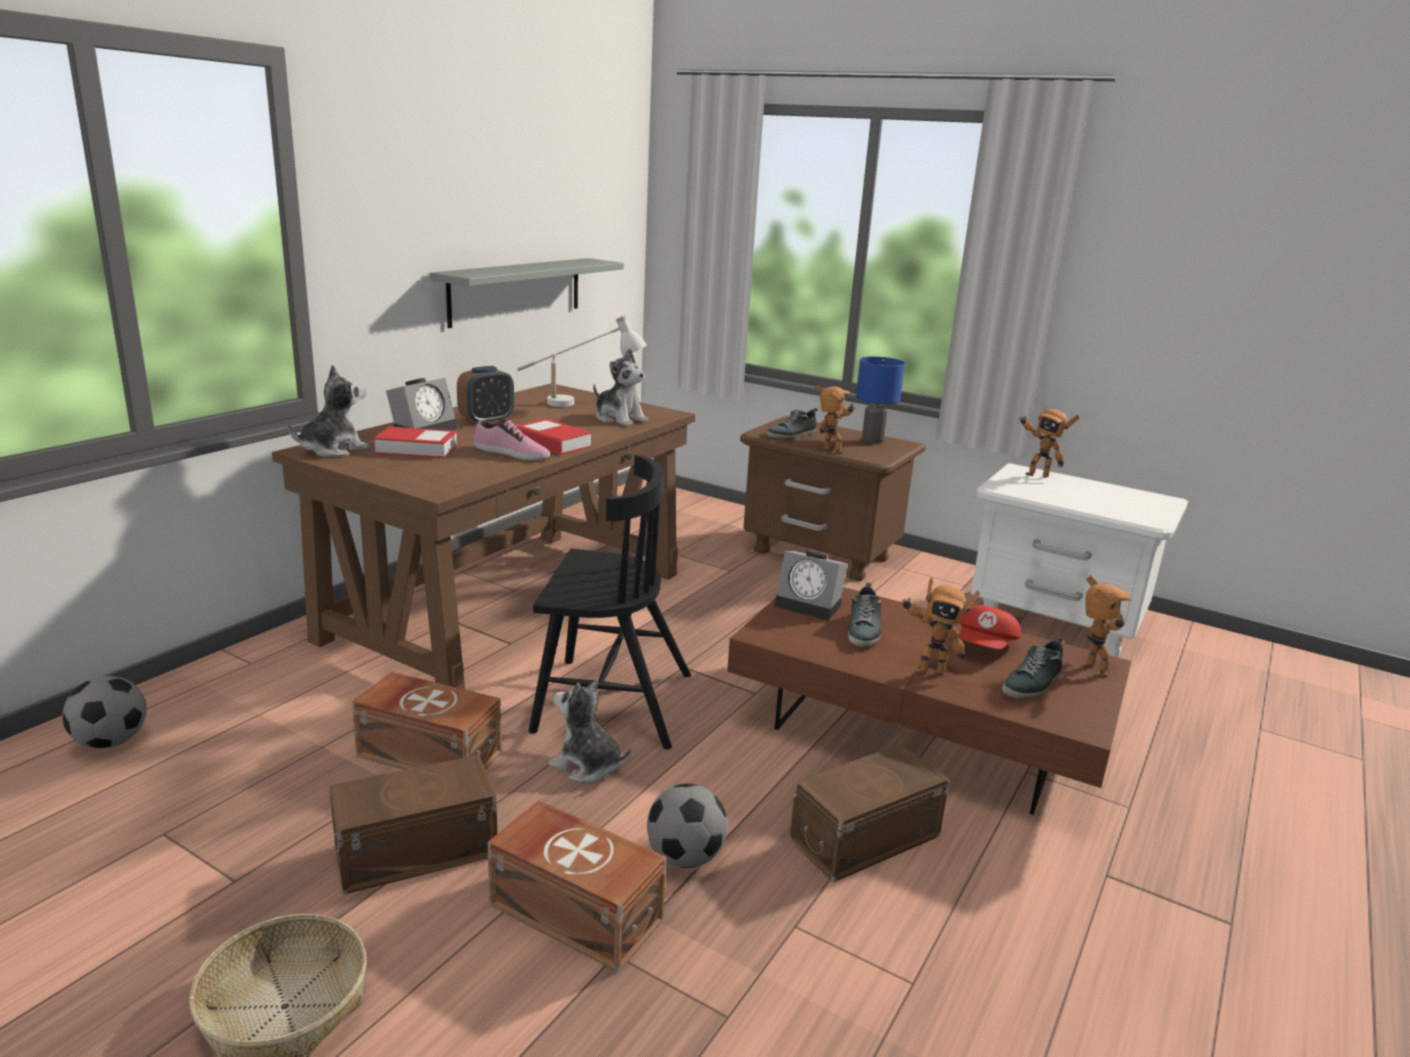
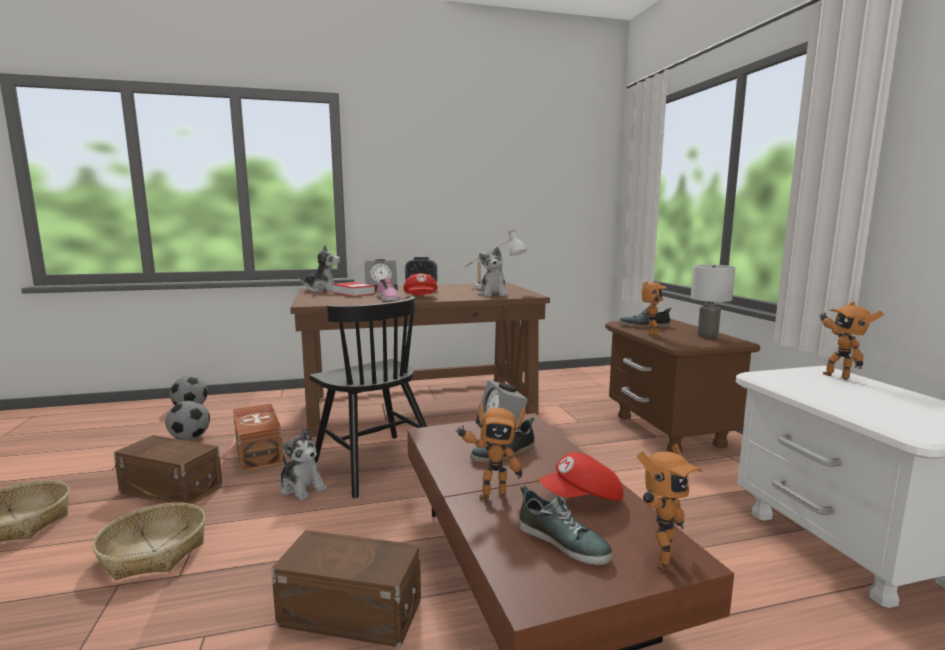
camera: 45 degrees right, 10 degrees down
grey shelf [430,258,624,328] -> none
brown storage box [488,800,667,973] -> basket [92,502,205,580]
book [516,419,592,455] -> red cap [403,273,437,295]
plush toy [549,679,631,783] -> plush toy turned 150 degrees clockwise [280,428,327,500]
football [647,783,728,868] -> football moved to [166,401,210,440]
blue table lamp [856,356,905,444] -> white table lamp [691,265,735,338]
toy robot [901,577,980,675] -> toy robot turned 60 degrees counterclockwise [456,403,526,499]
shoe [1002,637,1063,699] -> shoe turned 135 degrees counterclockwise [519,485,613,565]

